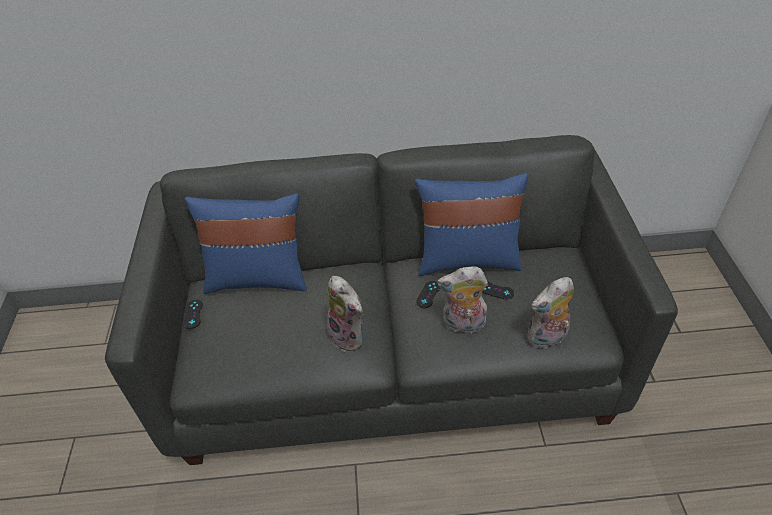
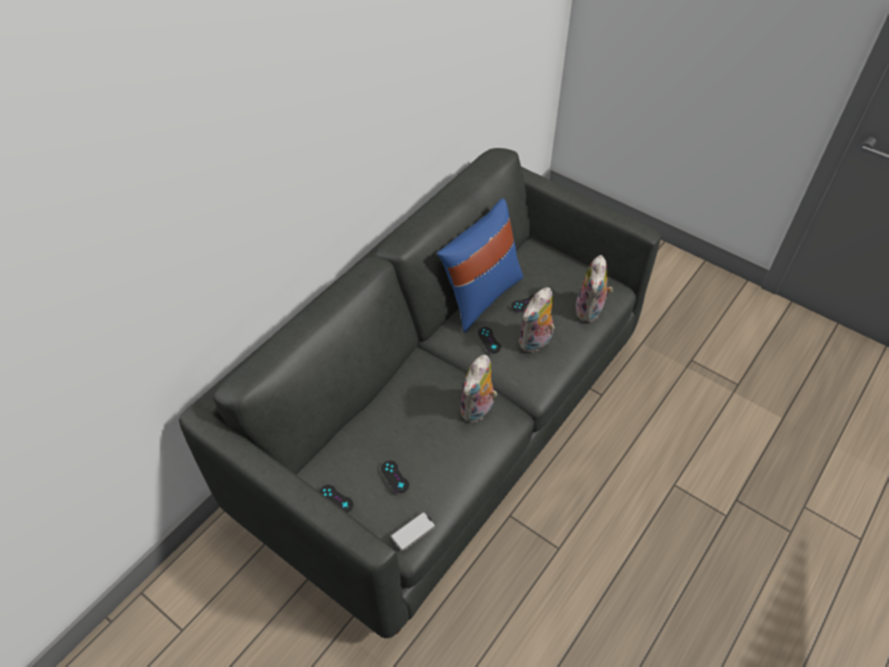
camera: 50 degrees left, 5 degrees up
blue pillow [185,193,307,294] -> none
plush toy [327,276,363,352] -> plush toy turned 120 degrees clockwise [461,355,497,423]
none -> black game controller [381,460,409,493]
none -> phone [390,511,436,551]

